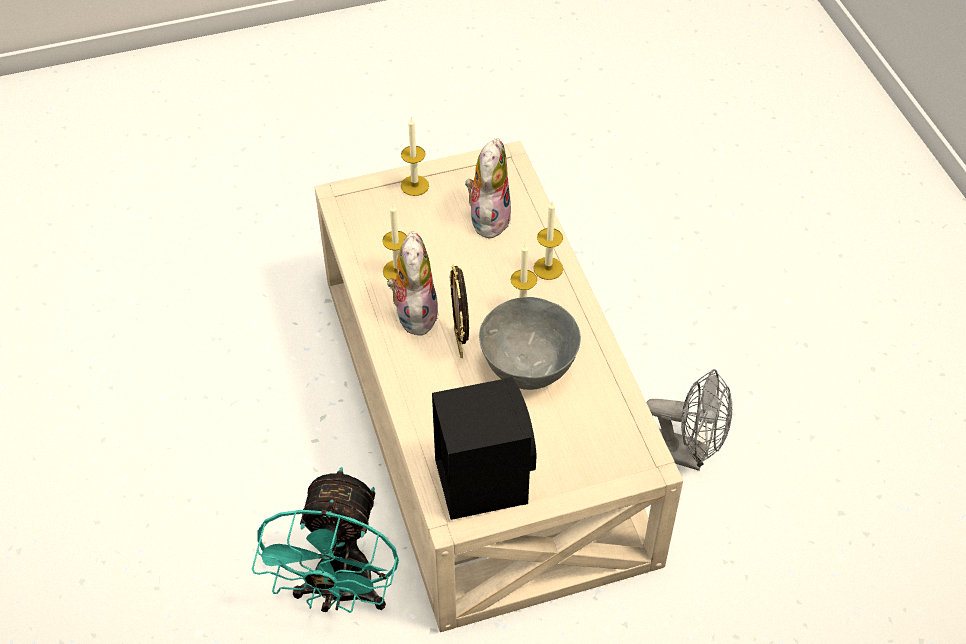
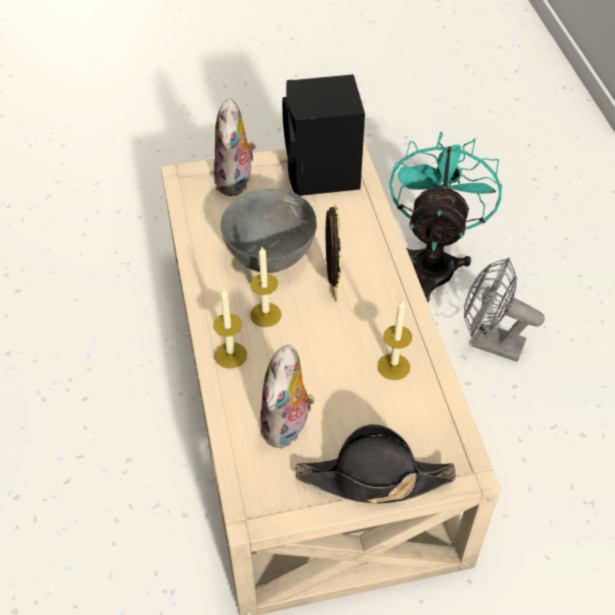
camera: 175 degrees left, 0 degrees up
plush toy [387,231,439,336] -> plush toy moved to [214,98,256,196]
candle [401,118,429,196] -> black hat [295,423,456,504]
grey fan [646,369,732,471] -> grey fan moved to [464,258,544,362]

